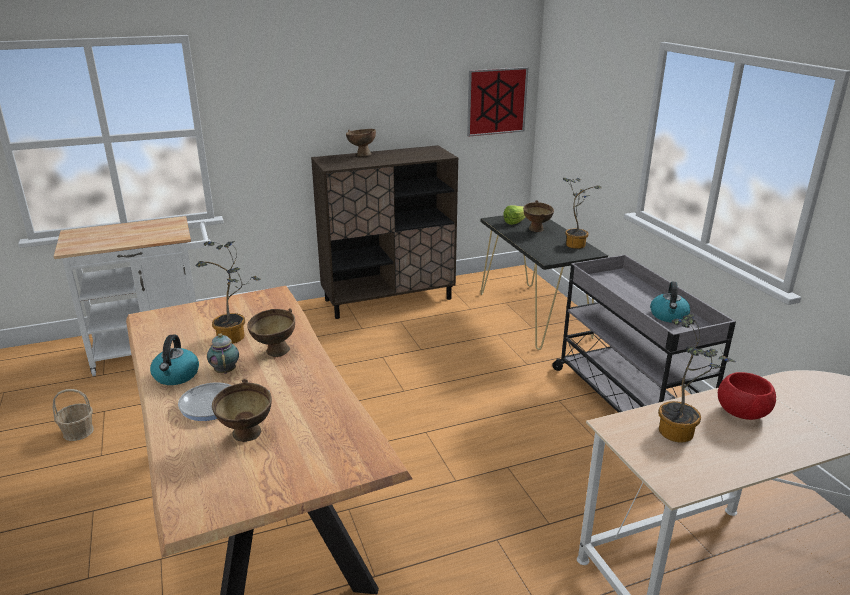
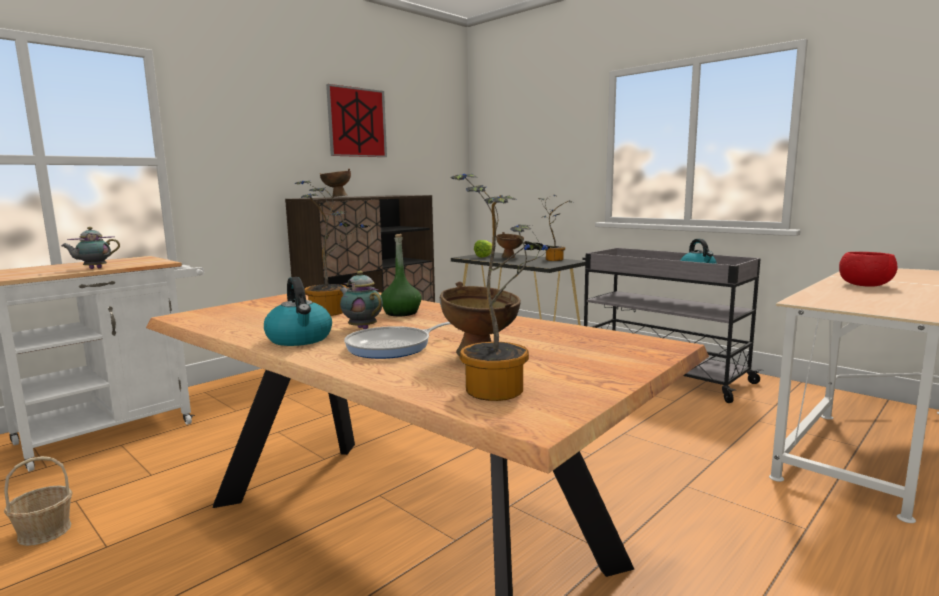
camera: 25 degrees left, 15 degrees down
brown bowl [247,309,295,357] -> green bottle [381,234,422,316]
picture [467,67,528,137] -> picture moved to [326,84,387,157]
potted plant [658,314,736,443] -> potted plant moved to [451,174,557,401]
none -> teapot [61,227,120,269]

